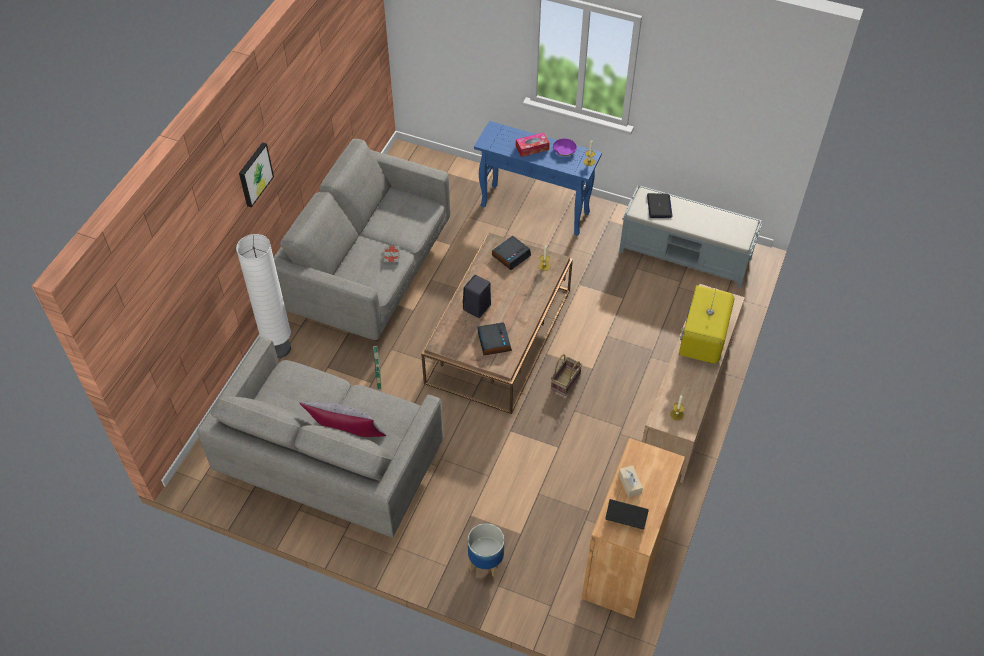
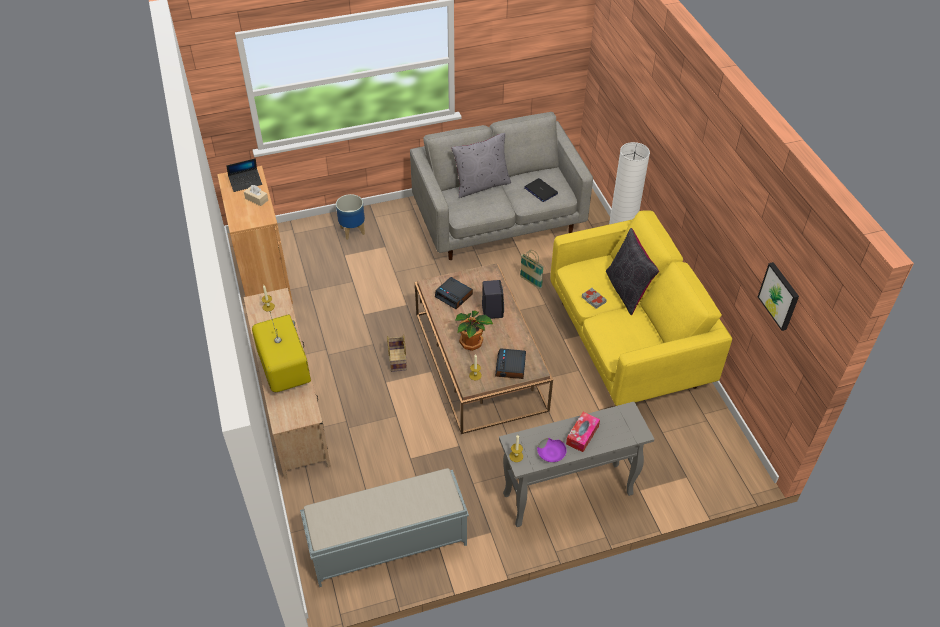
camera: 140 degrees right, 5 degrees down
picture [239,142,274,208] -> picture moved to [758,262,799,331]
grey sofa [273,139,450,341] -> yellow sofa [550,210,732,406]
blue console table [474,121,602,236] -> grey console table [499,402,654,527]
laptop [647,193,673,218] -> laptop moved to [524,178,558,202]
none -> potted plant [455,311,493,351]
none -> black pillow [606,228,659,316]

